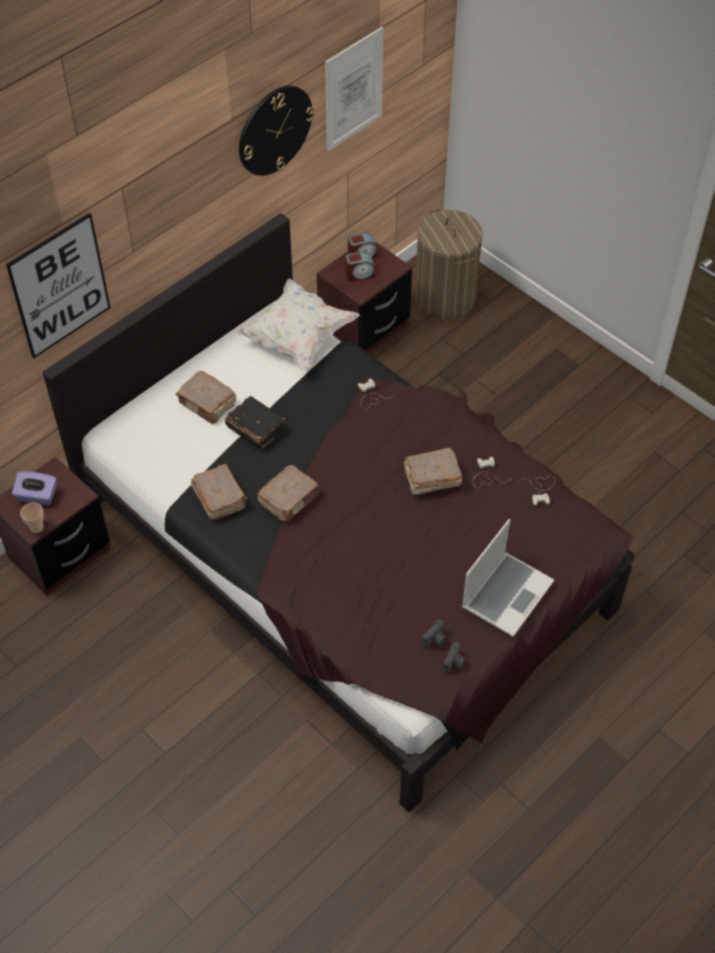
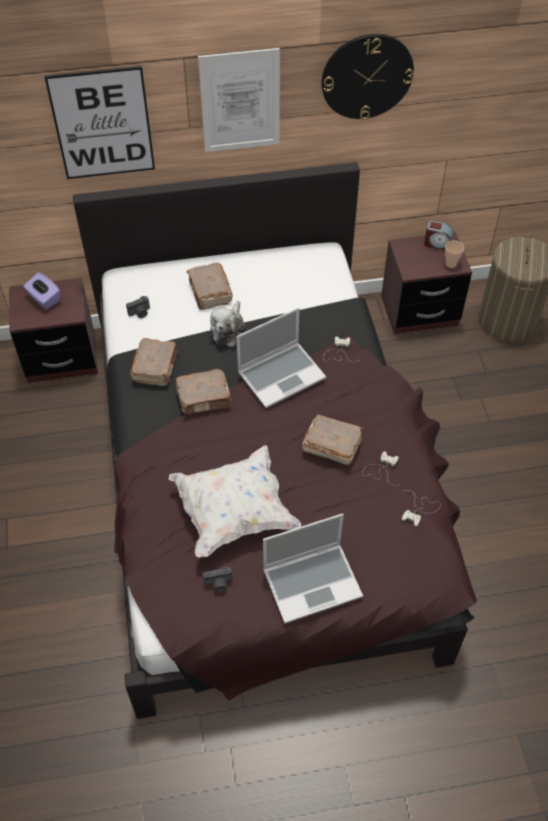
camera: 35 degrees right, 0 degrees up
cup [20,502,44,533] -> cup moved to [445,240,464,268]
black book [225,396,286,448] -> plush toy [210,301,246,347]
white pillow [235,278,360,370] -> white pillow moved to [169,445,301,557]
picture [325,27,383,151] -> picture moved to [198,48,280,152]
alarm clock [345,252,375,281] -> none
camera [443,642,466,674] -> camera moved to [126,296,150,318]
none -> laptop [236,307,326,408]

